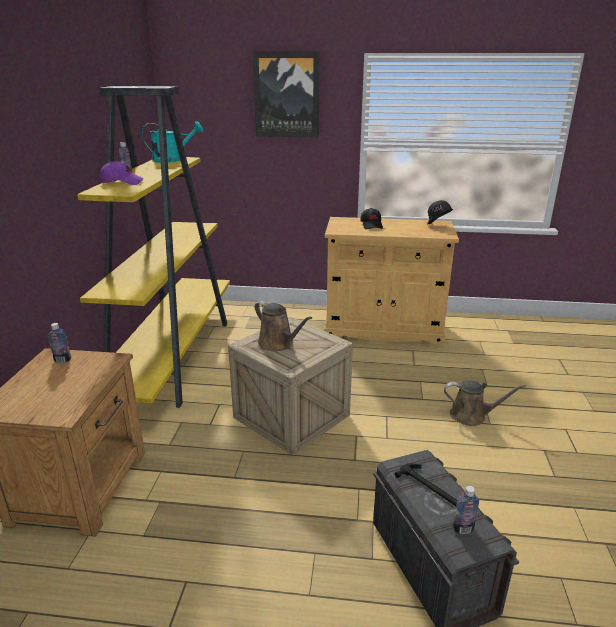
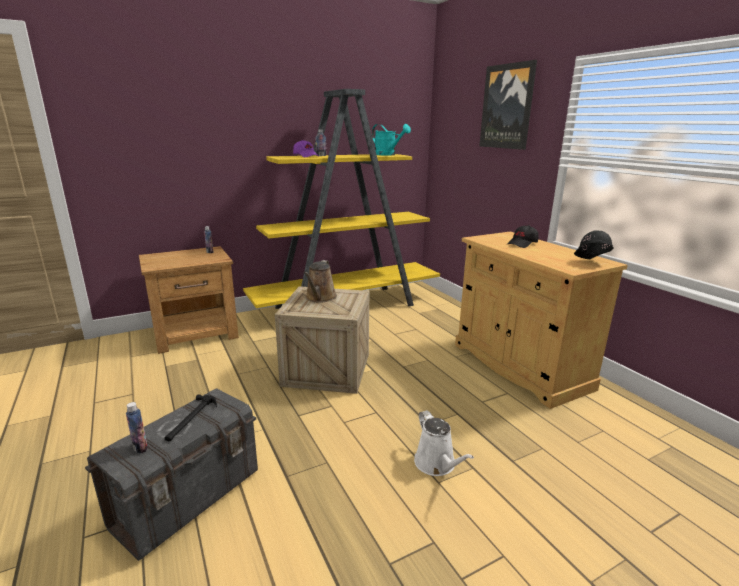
camera: 55 degrees right, 5 degrees down
brown watering can [444,380,526,426] -> white watering can [414,410,474,476]

